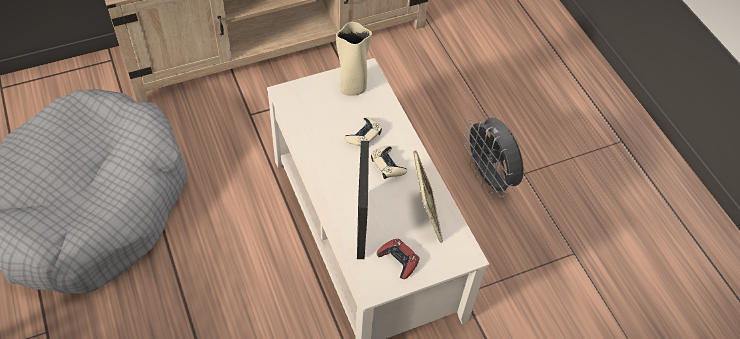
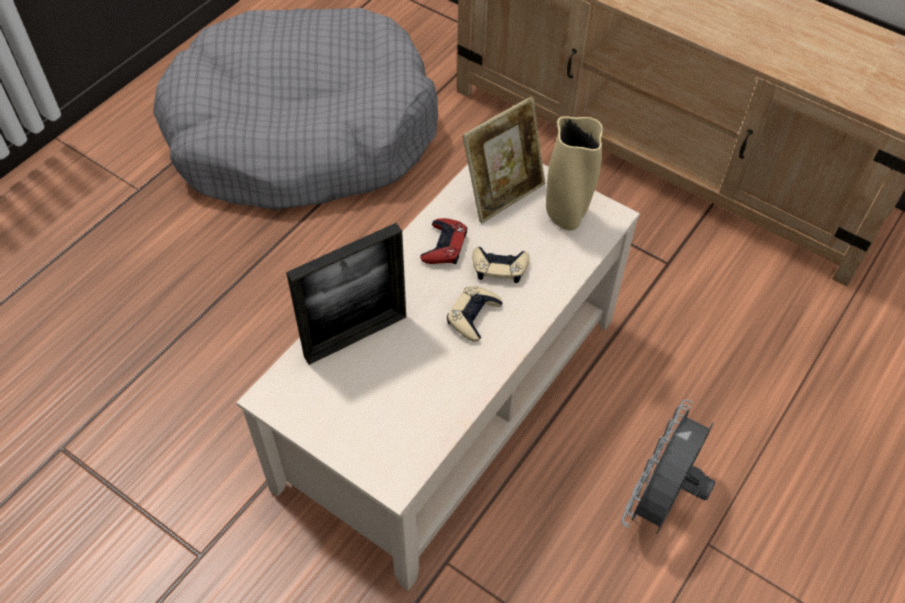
camera: 60 degrees right, 0 degrees up
red game controller [377,239,419,279] -> red game controller moved to [420,218,467,264]
picture frame [413,150,443,243] -> picture frame moved to [462,96,545,223]

